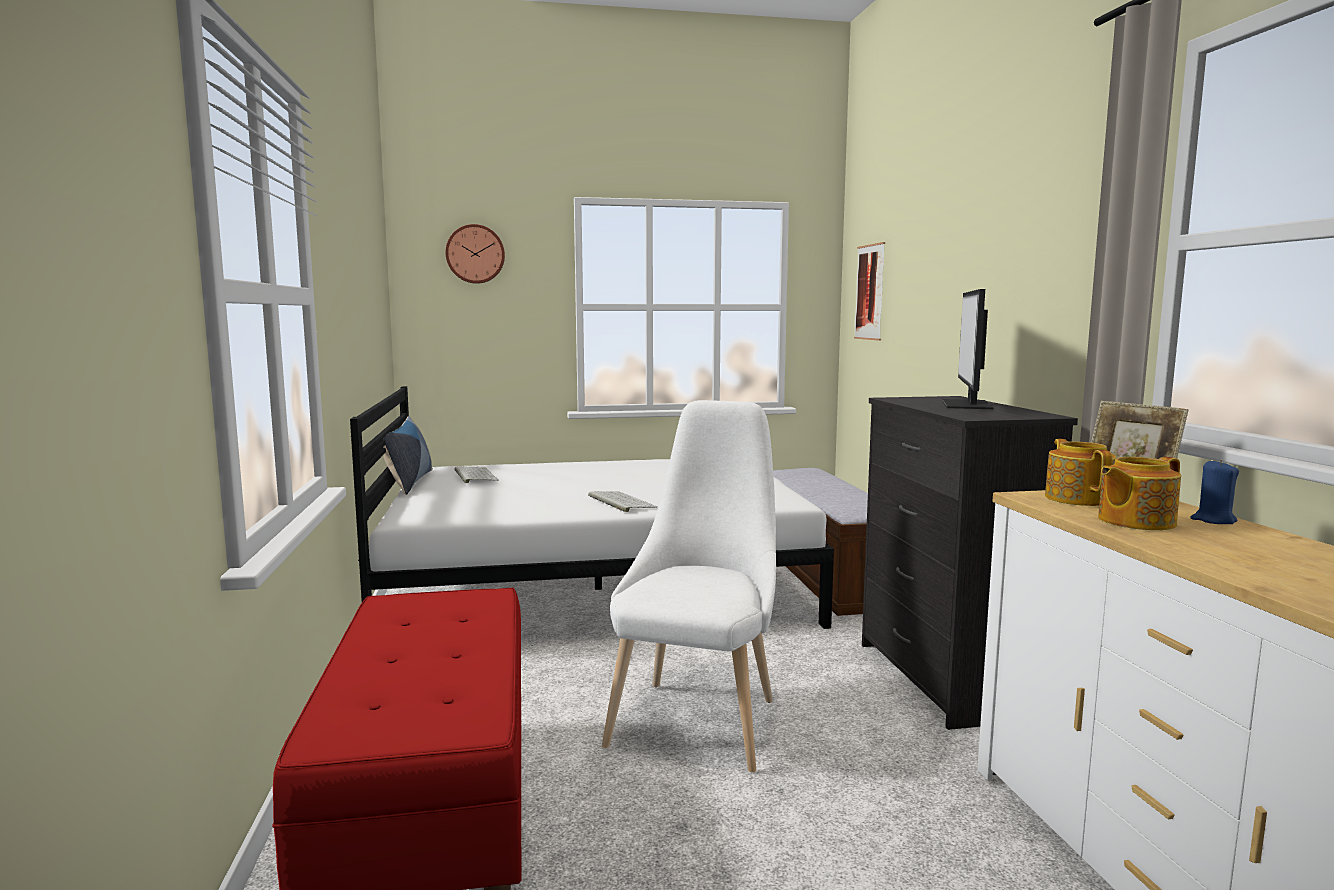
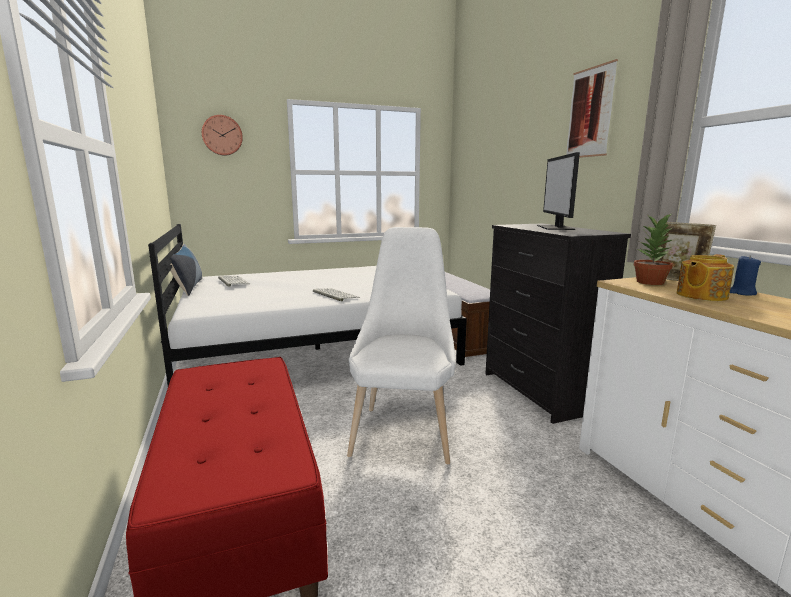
camera: 10 degrees left, 5 degrees up
picture [854,242,885,341] -> picture moved to [567,59,618,158]
teapot [1045,439,1117,506] -> potted plant [633,212,673,285]

